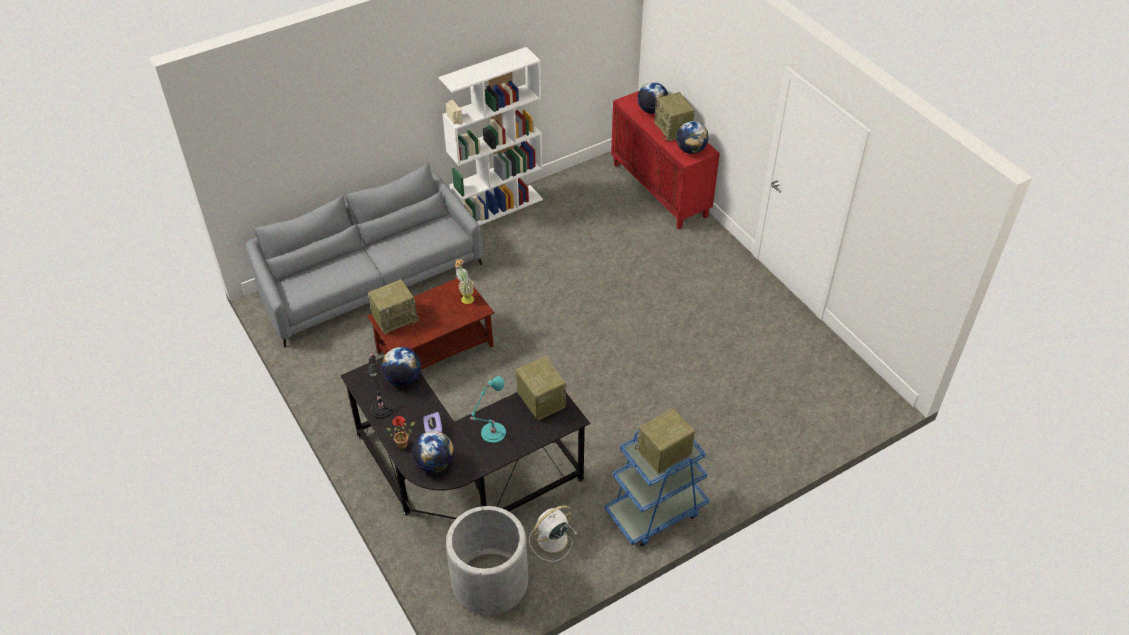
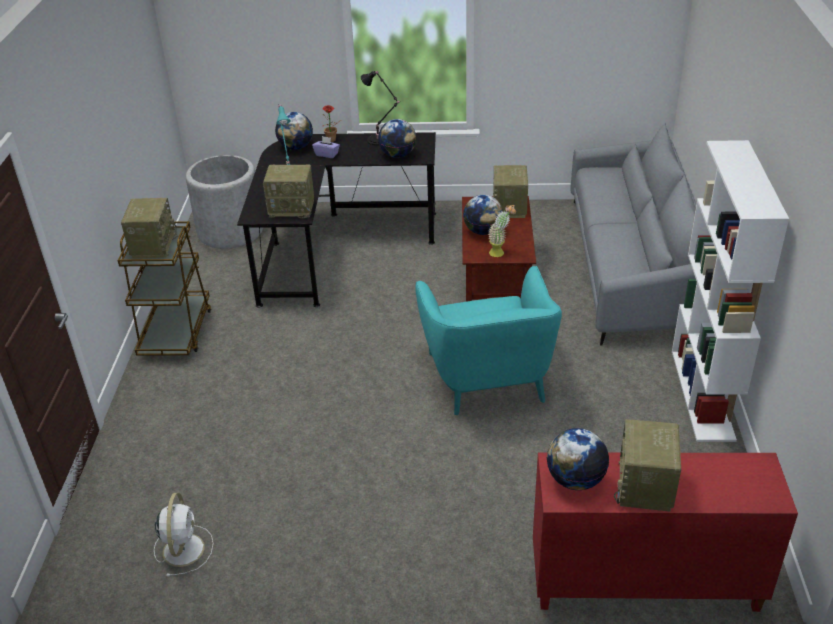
camera: 125 degrees right, 10 degrees down
white fan [529,505,577,562] -> white fan moved to [154,493,213,577]
blue cart [605,430,709,547] -> brown cart [117,221,212,356]
globe [638,82,668,114] -> globe moved to [463,195,503,235]
radio [654,92,695,141] -> radio turned 90 degrees counterclockwise [614,419,681,512]
none -> turquoise armchair [415,266,562,415]

